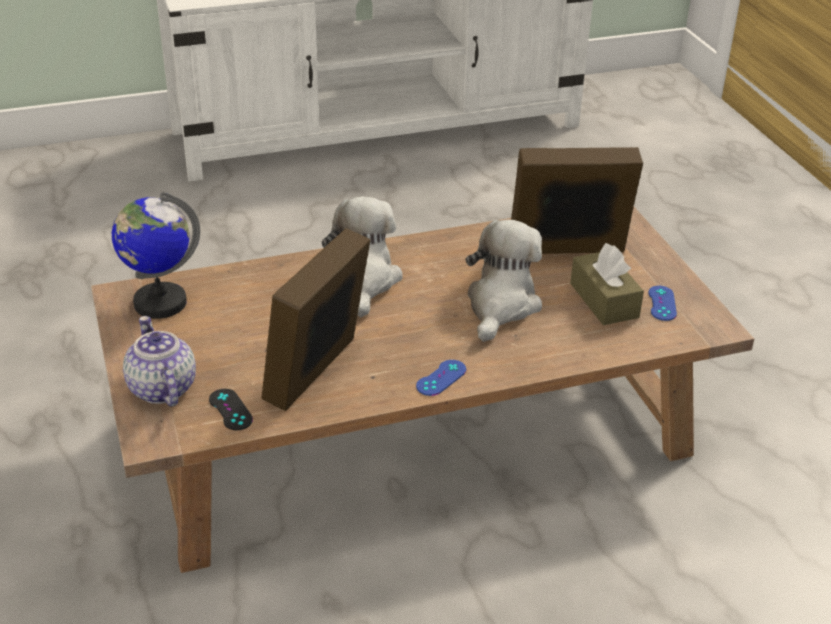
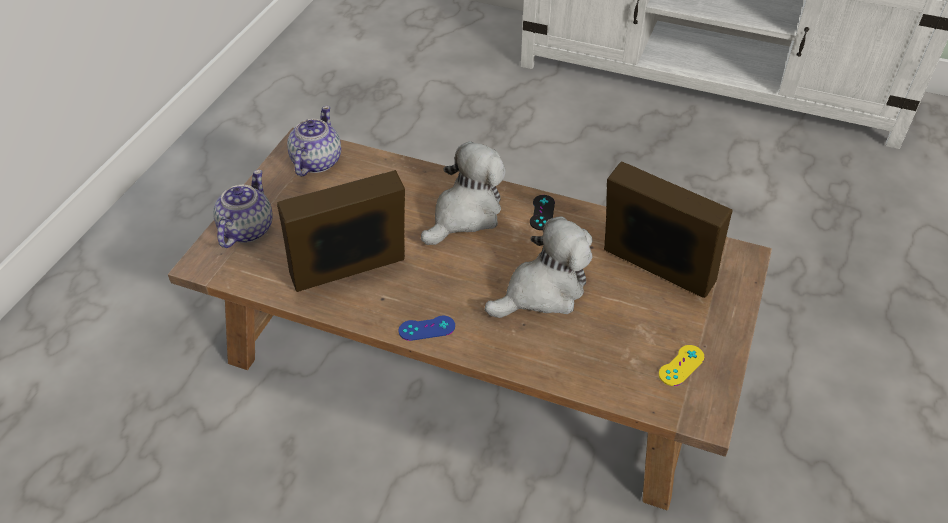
camera: 40 degrees right, 10 degrees up
globe [112,191,200,319] -> teapot [287,106,341,177]
black game controller [209,389,253,430] -> black game controller moved to [530,195,555,230]
brown tissue box [570,243,644,325] -> none
blue game controller [648,286,677,321] -> yellow game controller [659,345,705,386]

